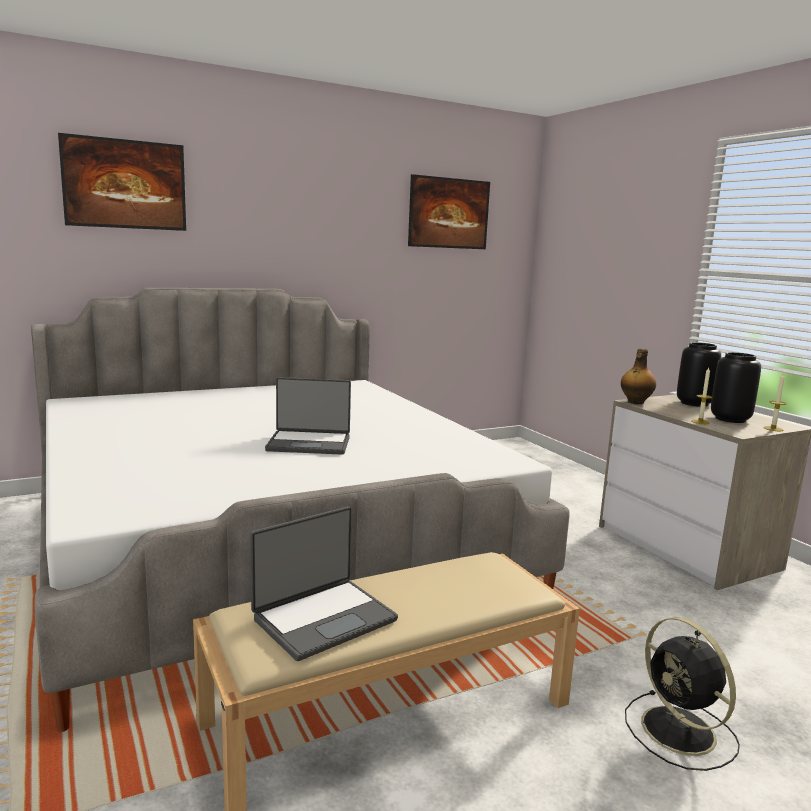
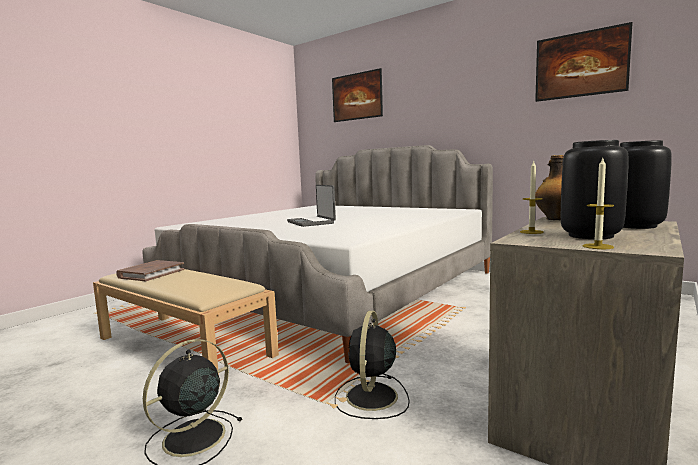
camera: 65 degrees right, 5 degrees down
laptop [250,506,398,661] -> brown book [116,260,185,281]
none -> black fan [335,311,410,419]

